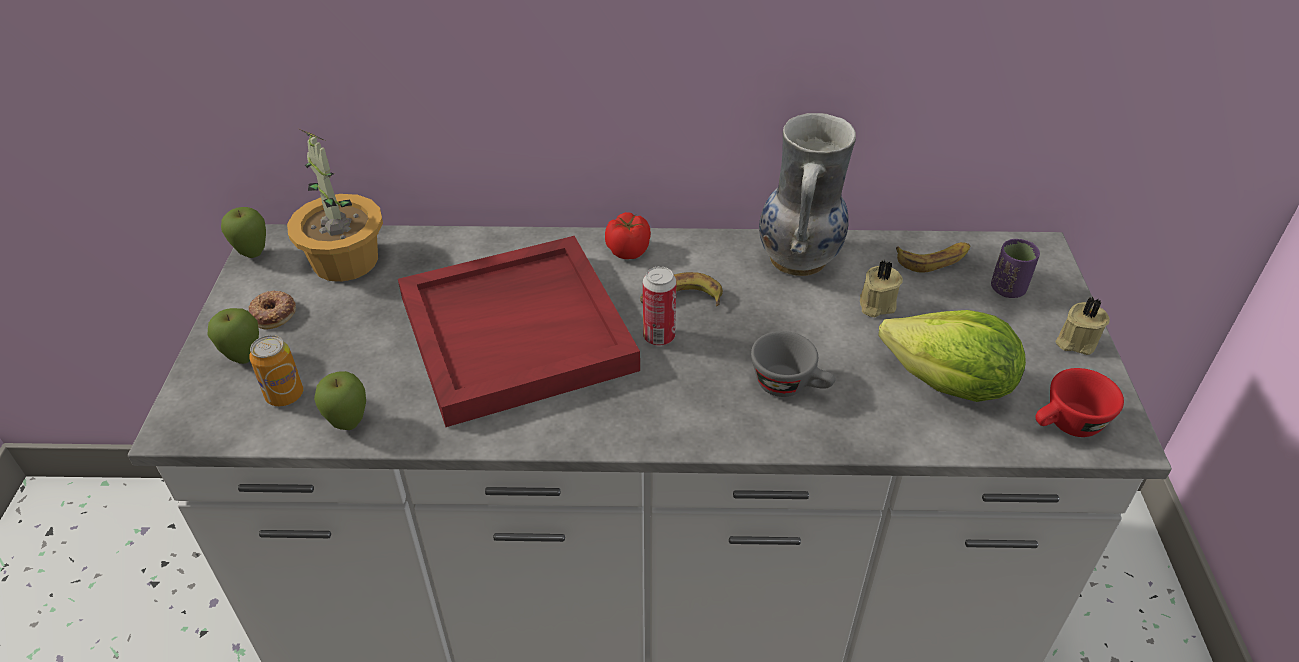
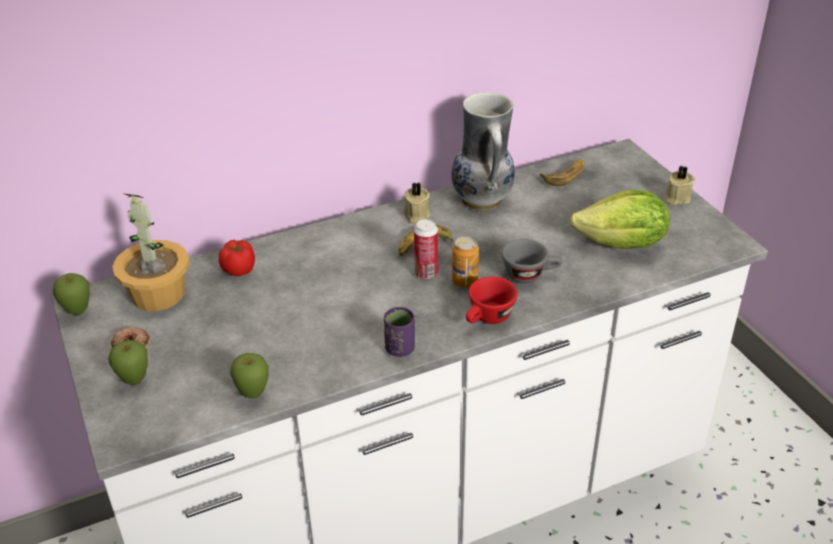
camera: 25 degrees left, 5 degrees down
can [249,335,303,406] -> can moved to [452,236,479,288]
red tray [398,236,640,427] -> none
tomato [605,212,651,259] -> tomato moved to [219,240,255,276]
beige candle [860,260,903,318] -> beige candle moved to [403,182,430,224]
purple cup [991,239,1040,298] -> purple cup moved to [384,307,415,357]
red cup [1035,368,1124,437] -> red cup moved to [466,276,518,324]

